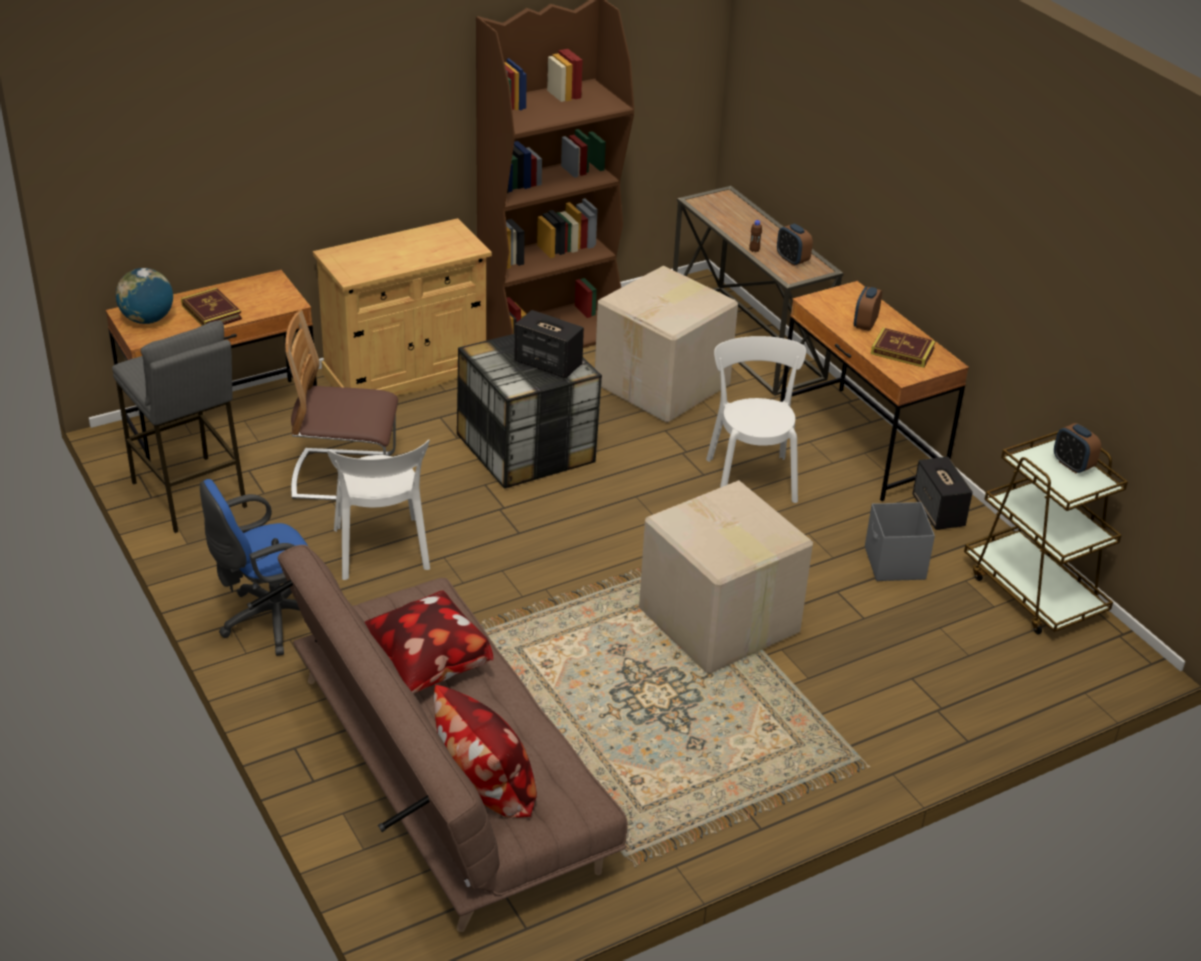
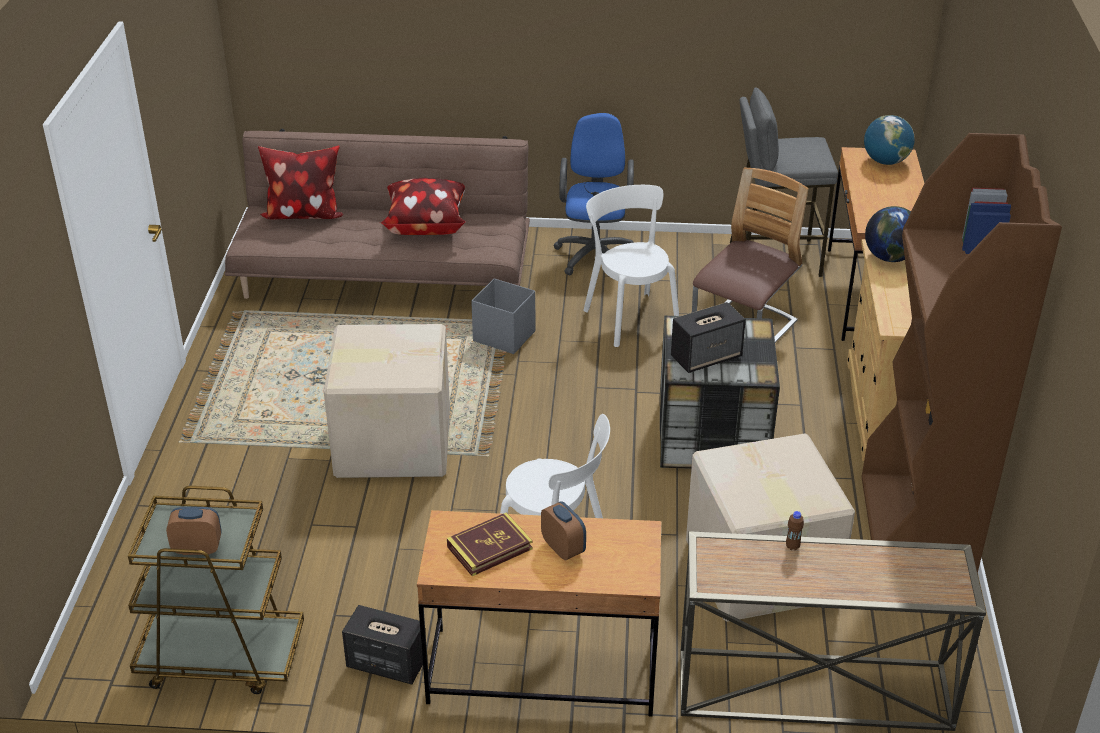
camera: 125 degrees right, 0 degrees up
book [181,288,242,326] -> none
white chair [327,440,430,580] -> white chair turned 45 degrees clockwise [584,185,679,347]
alarm clock [777,224,813,266] -> none
grey storage box [865,502,935,581] -> grey storage box moved to [471,278,536,354]
none -> globe [865,206,911,262]

